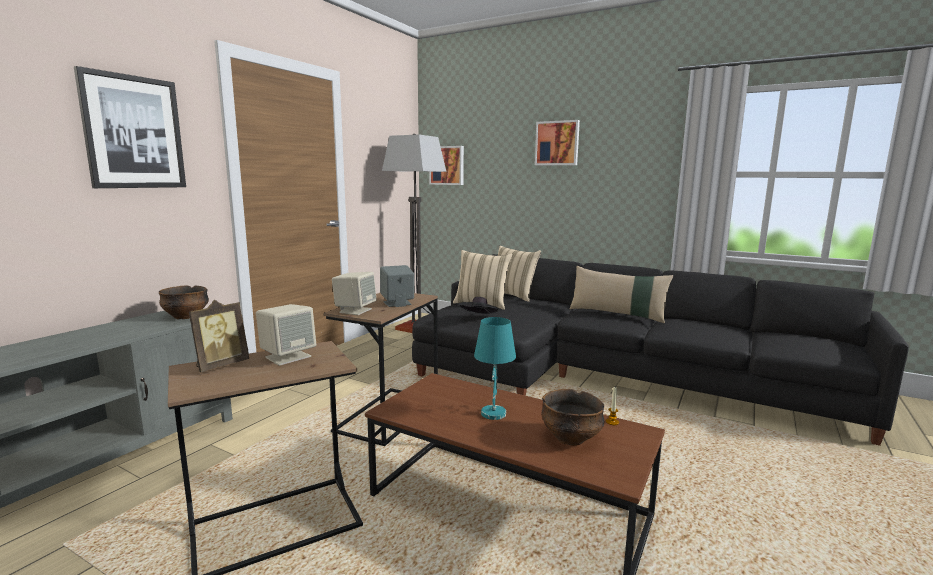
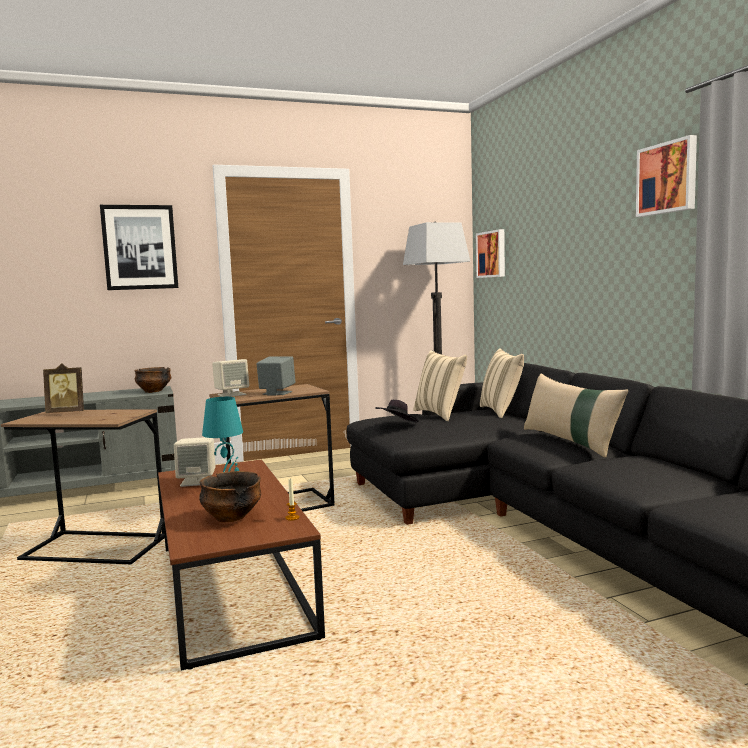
camera: 40 degrees right, 5 degrees down
beige speaker [256,304,316,366] -> beige speaker moved to [174,437,215,487]
picture [535,120,580,165] -> picture moved to [636,135,697,217]

